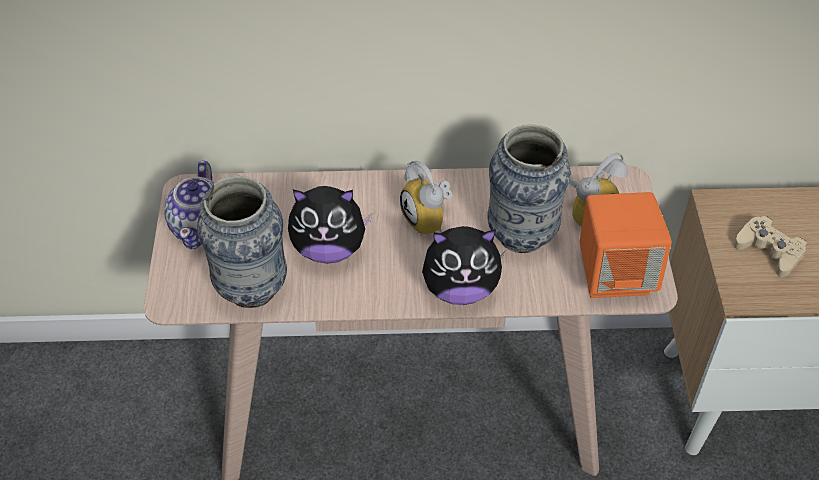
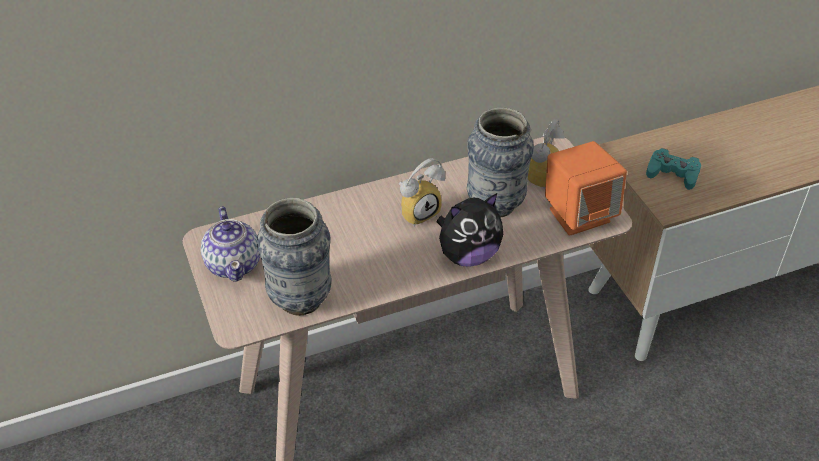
camera: 20 degrees left, 5 degrees down
plush toy [288,186,372,264] -> none
alarm clock [400,161,453,236] -> alarm clock turned 75 degrees counterclockwise [399,158,445,227]
beige game controller [734,216,807,277] -> turquoise game controller [646,148,701,190]

